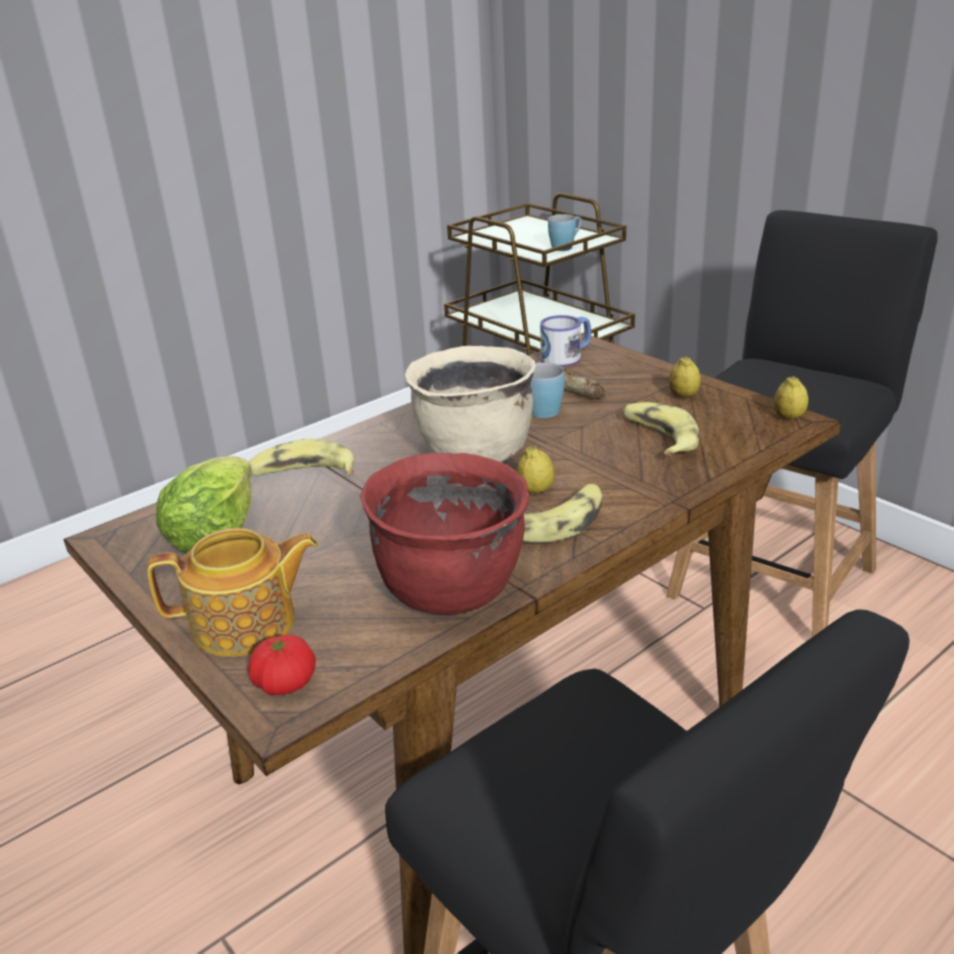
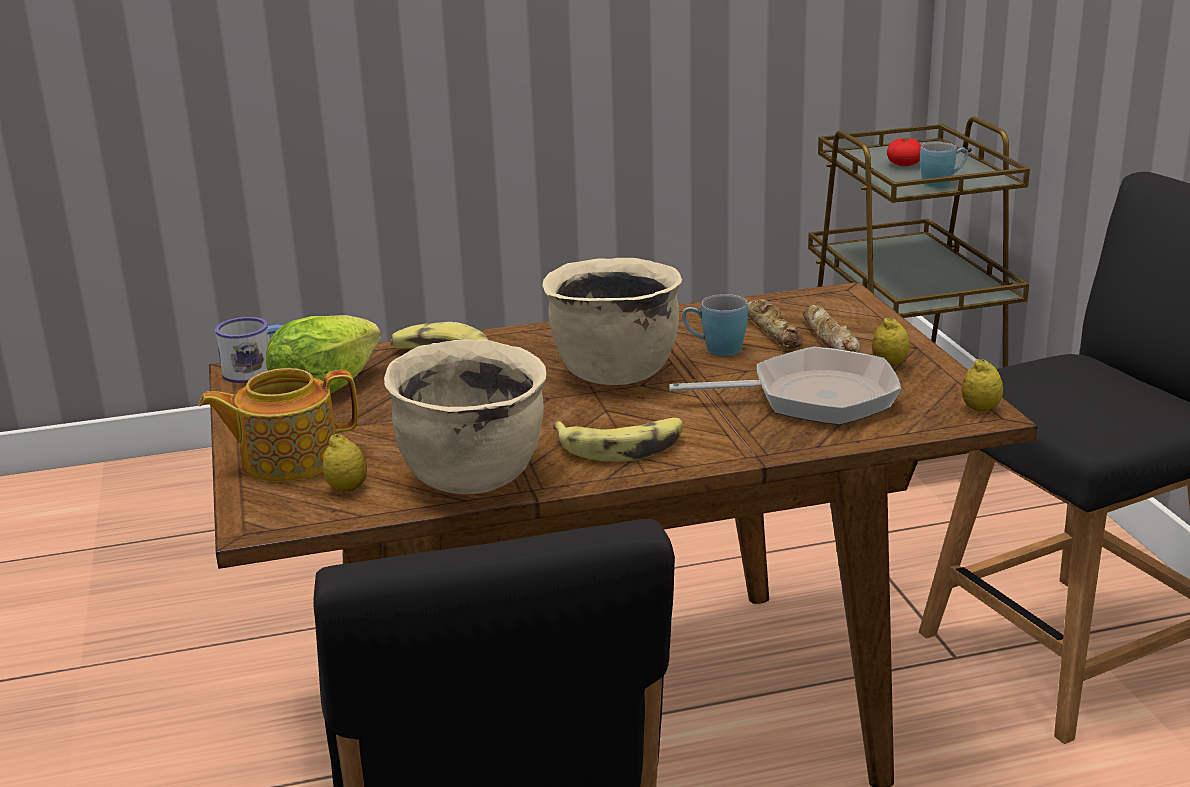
camera: 25 degrees right, 5 degrees down
teapot [147,528,318,657] -> teapot turned 150 degrees clockwise [199,368,358,482]
tomato [248,634,316,695] -> tomato moved to [887,137,921,166]
red cooking pot [360,453,529,615] -> beige cooking pot [384,339,546,494]
lemon [517,446,555,494] -> lemon moved to [323,434,367,491]
mug [540,315,591,367] -> mug moved to [215,317,283,383]
banana [622,402,699,456] -> frying pan [669,347,901,425]
none -> bread [803,305,861,353]

